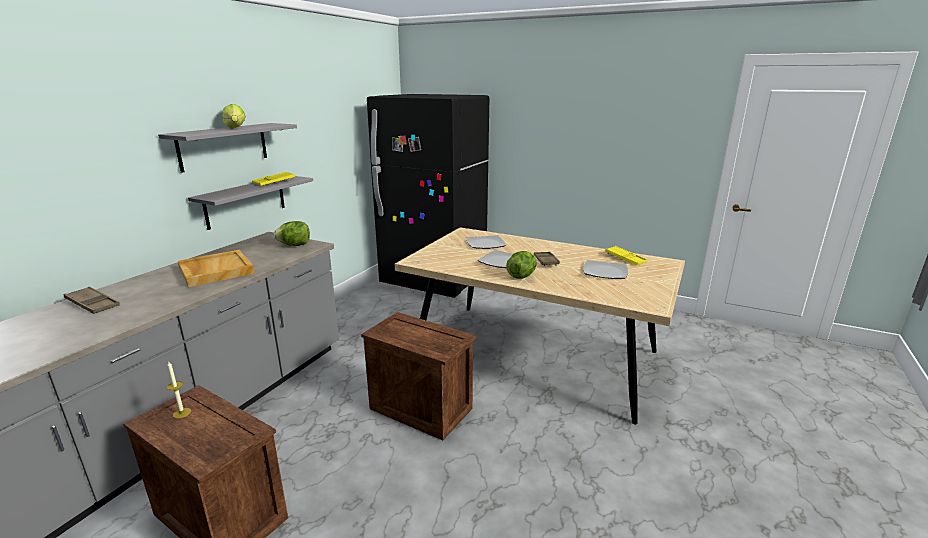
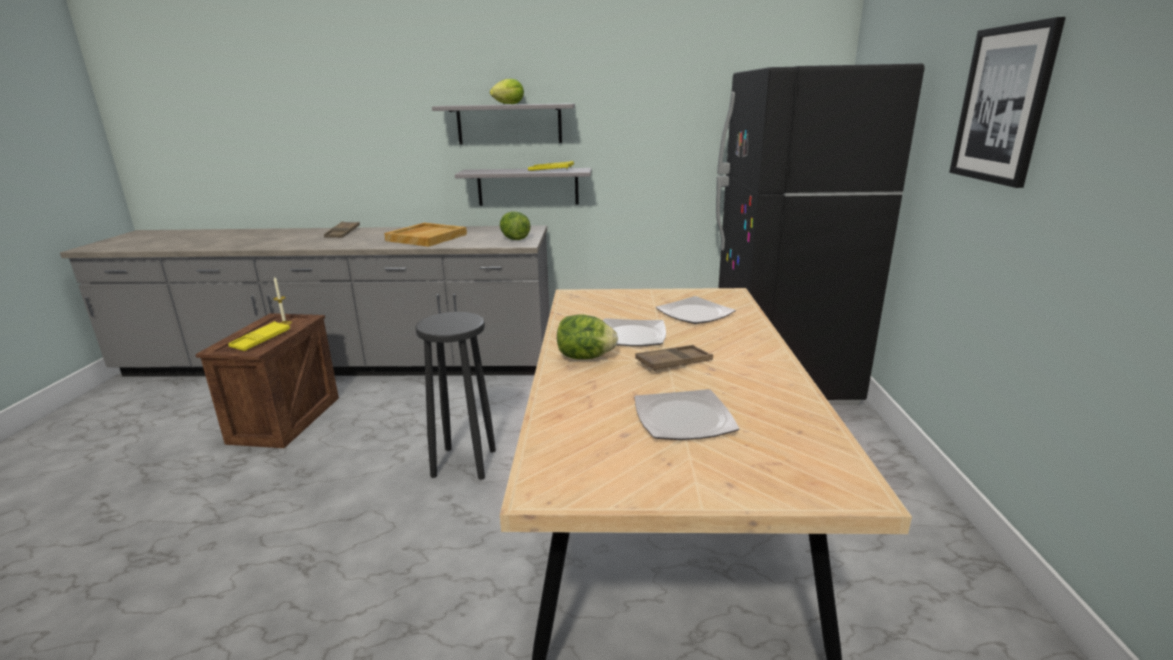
camera: 65 degrees right, 0 degrees up
crate [361,312,477,440] -> black stool [415,312,496,480]
yellow tray [605,246,648,265] -> yellow tray moved to [228,321,290,351]
none -> picture [949,17,1066,188]

